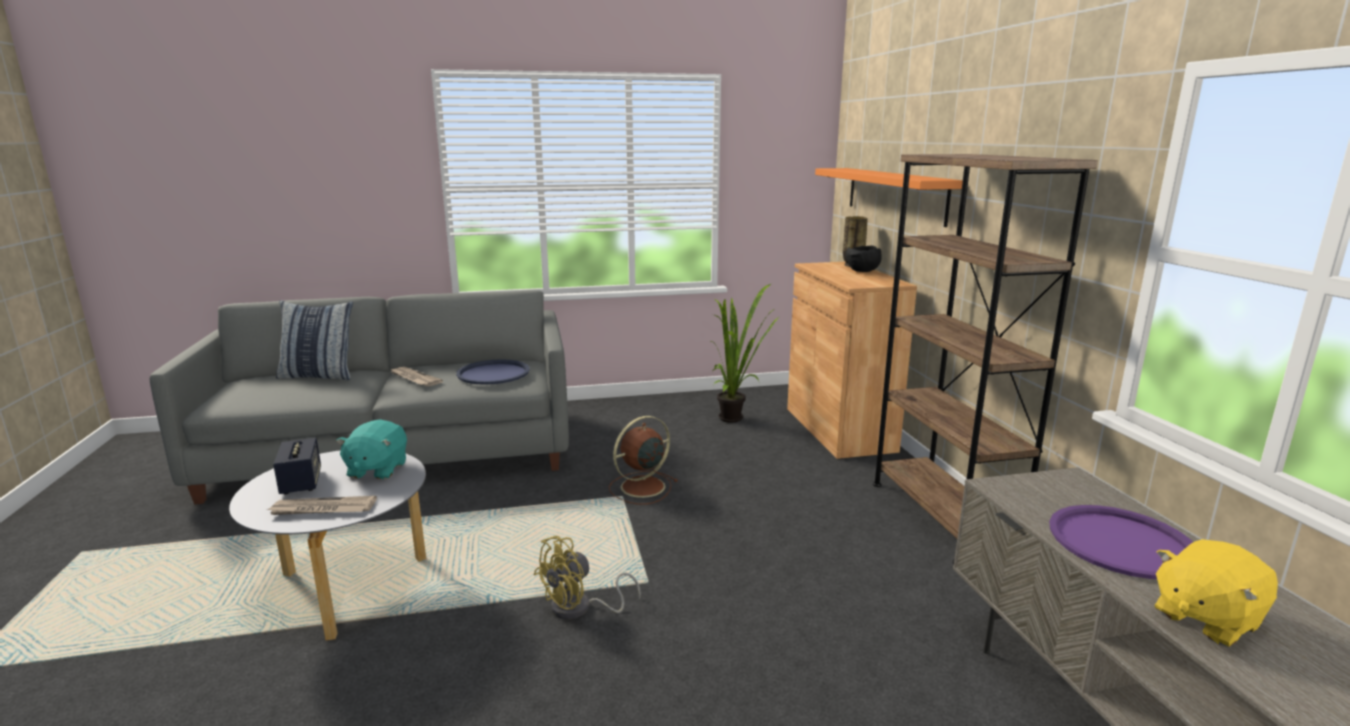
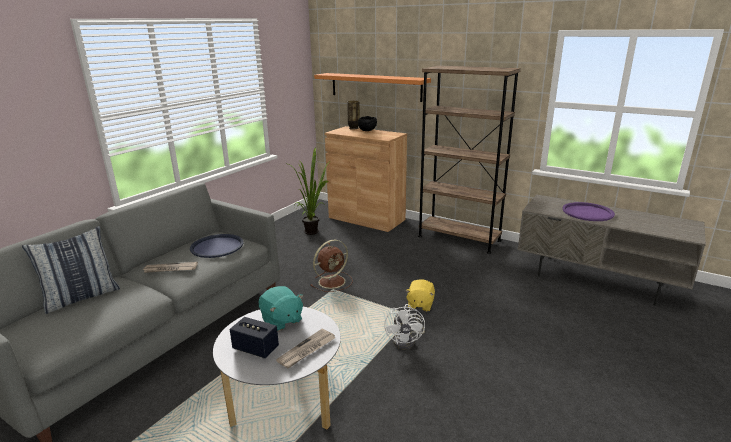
camera: 45 degrees left, 5 degrees up
yellow fan [534,536,641,620] -> white fan [384,304,425,349]
brown fan [609,416,678,505] -> brown fan turned 135 degrees counterclockwise [310,240,353,292]
yellow plush toy [1155,539,1278,647] -> yellow plush toy moved to [405,279,435,312]

